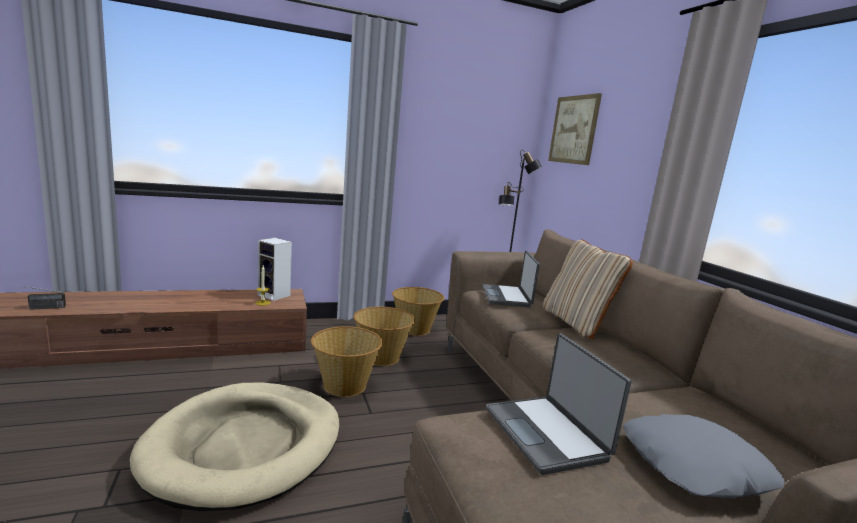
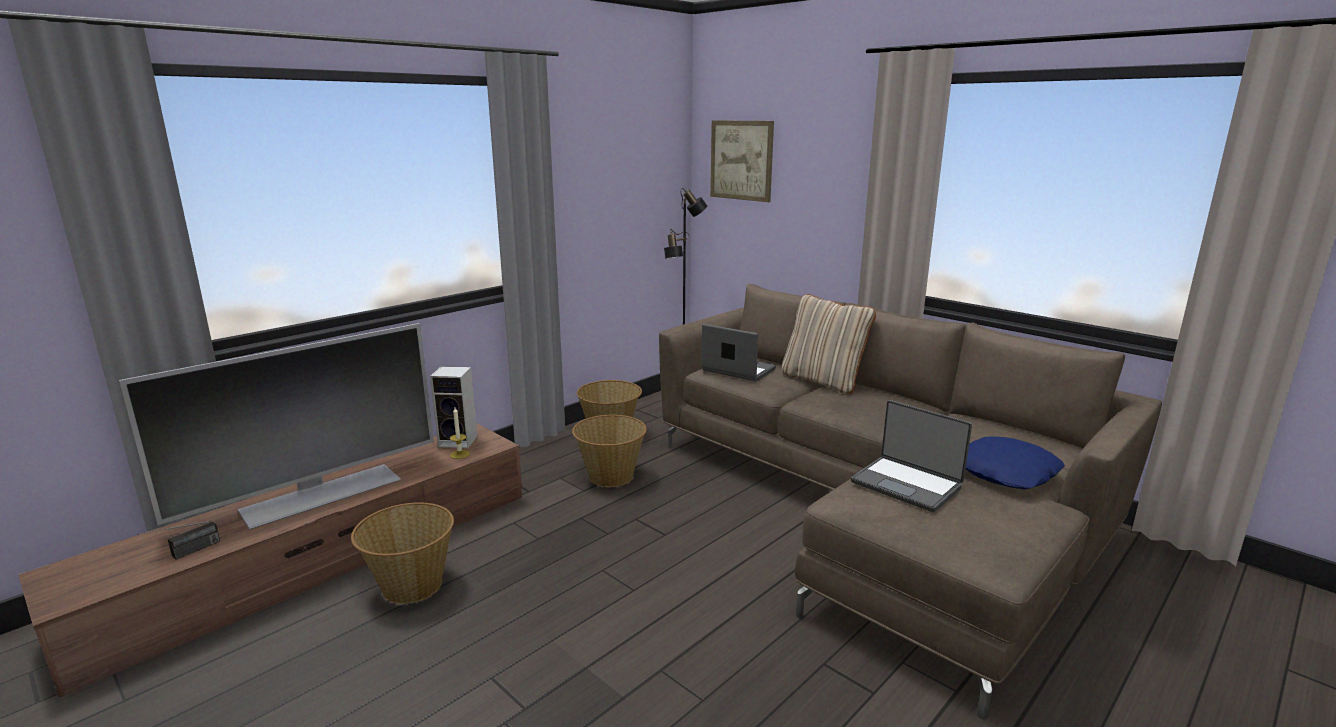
camera: 25 degrees left, 5 degrees up
beige dog bed [129,382,340,511] -> none
basket [311,326,383,397] -> basket moved to [351,502,454,604]
laptop [482,251,540,307] -> laptop turned 150 degrees clockwise [701,324,776,381]
grey pillow [623,414,785,499] -> blue pillow [966,436,1065,489]
none -> television [119,323,434,530]

